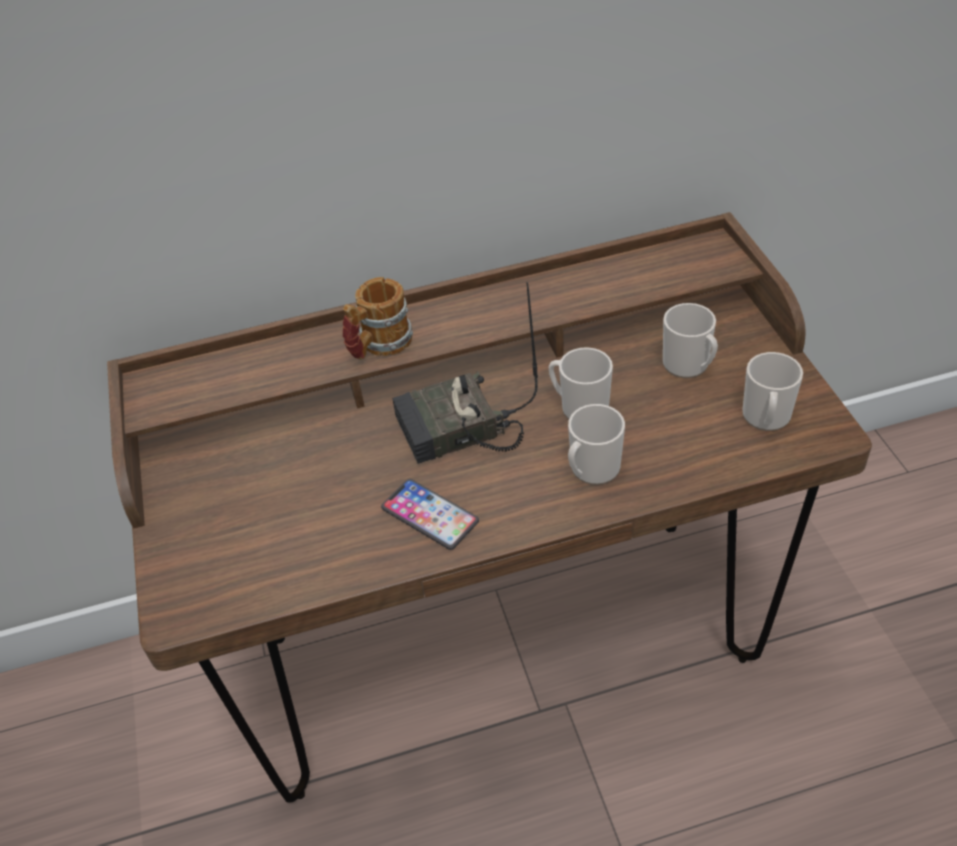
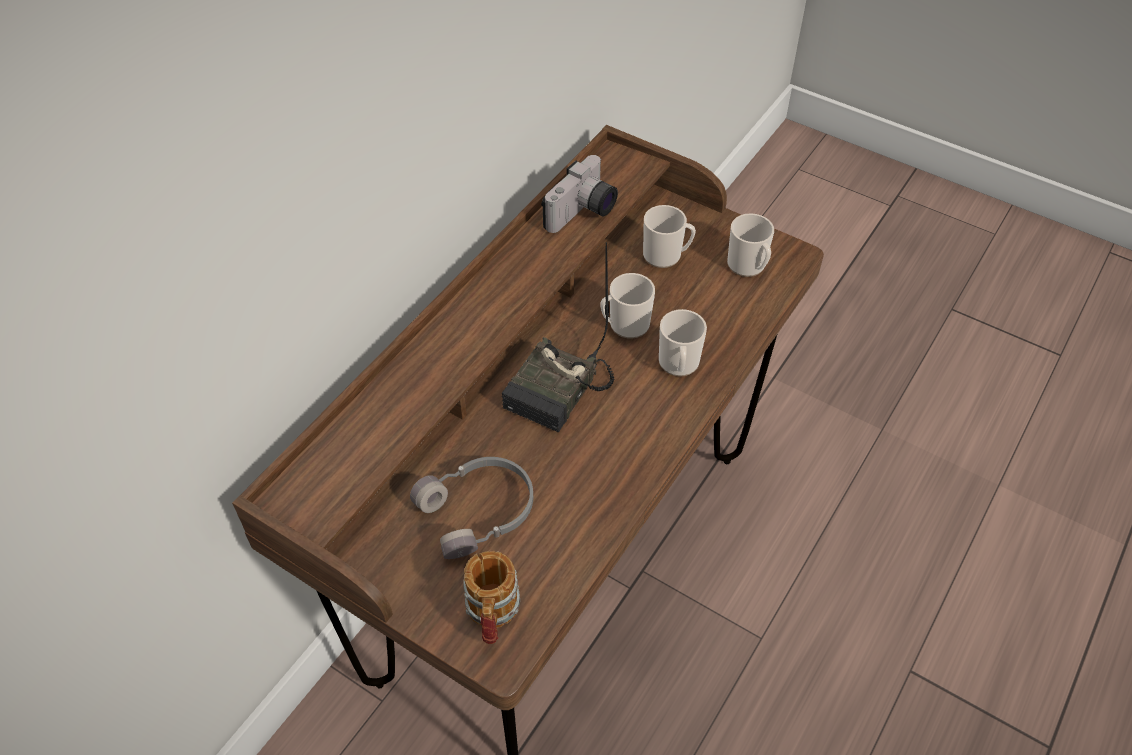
camera: 45 degrees left, 5 degrees up
mug [343,277,413,360] -> mug moved to [463,551,520,644]
phone [381,479,479,550] -> none
none -> grey headphones [410,457,533,559]
none -> camera [541,155,618,233]

